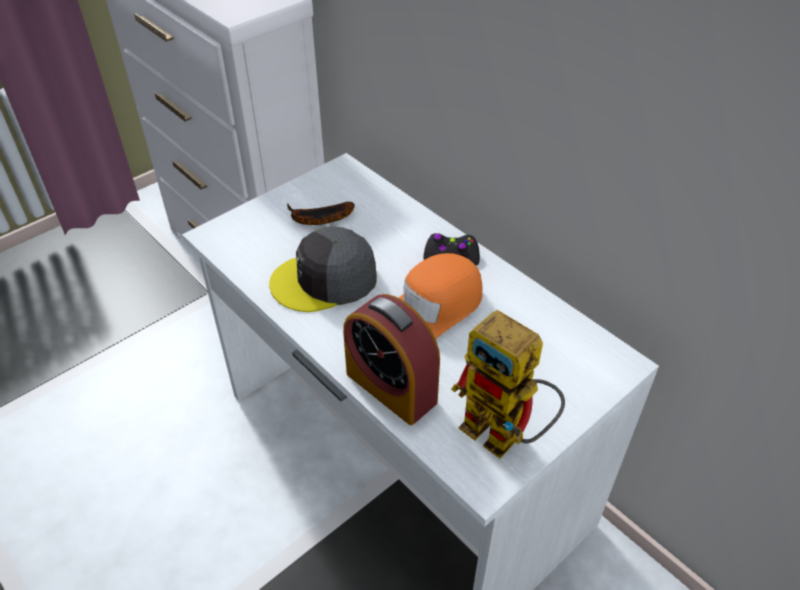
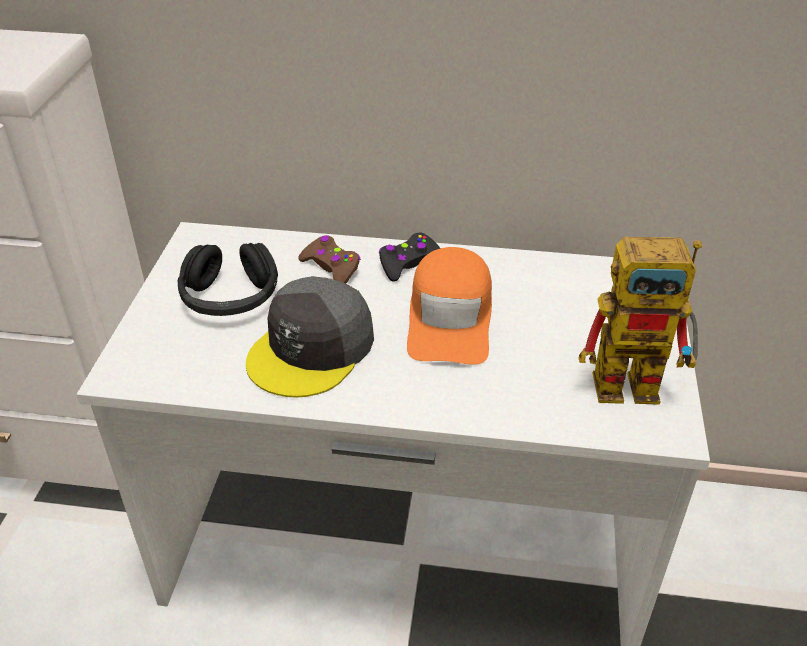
camera: 40 degrees left, 5 degrees down
banana [287,202,355,225] -> black headphones [178,243,278,316]
alarm clock [343,294,440,425] -> none
none -> brown game controller [298,235,361,283]

